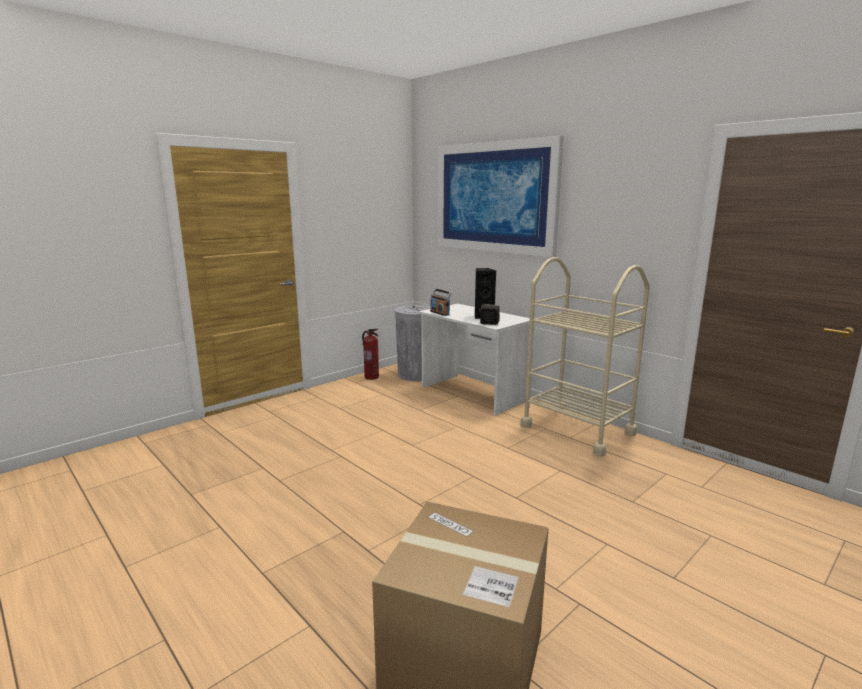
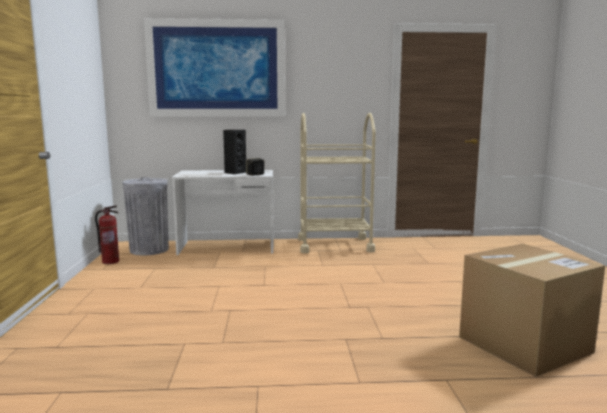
camera: 50 degrees left, 5 degrees down
radio [430,289,452,316] -> none

